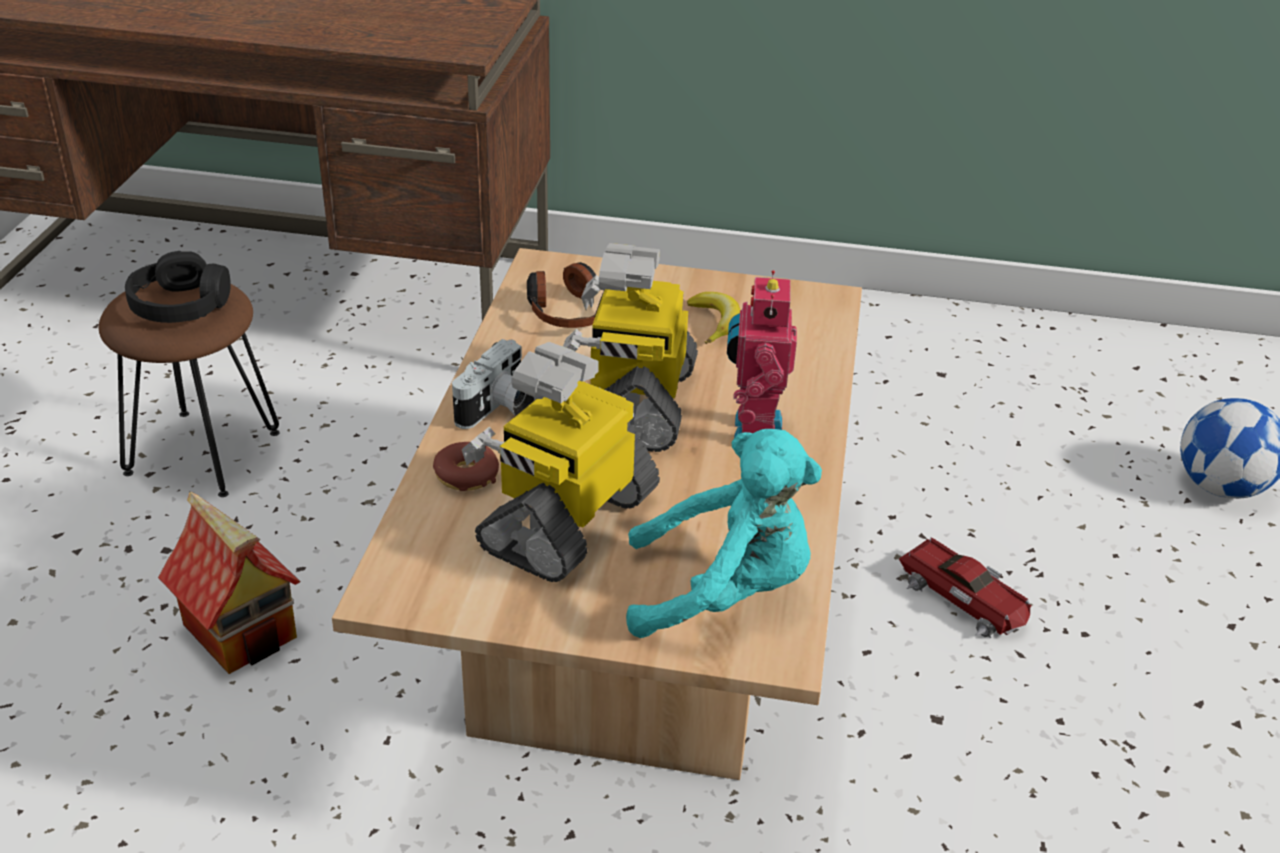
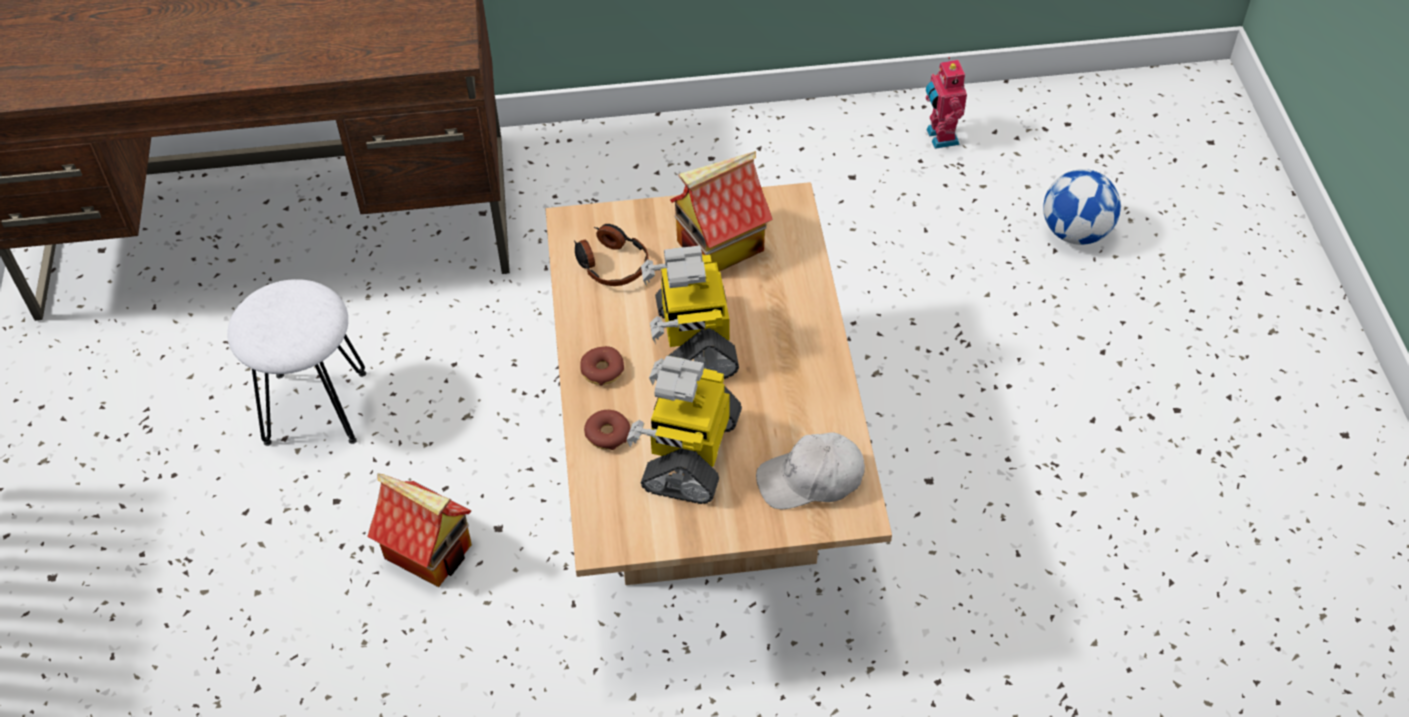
camera: 15 degrees left, 15 degrees up
brown stool [99,281,280,497] -> white stool [227,279,366,446]
black headphones [125,251,231,323] -> none
camera [452,339,534,429] -> donut [580,346,624,386]
turquoise plush toy [626,429,822,638] -> white cap [756,432,865,509]
banana [687,292,740,344] -> toy house [670,151,773,272]
toy robot [727,270,797,438] -> toy robot moved to [925,57,967,149]
toy car [899,537,1031,638] -> none

